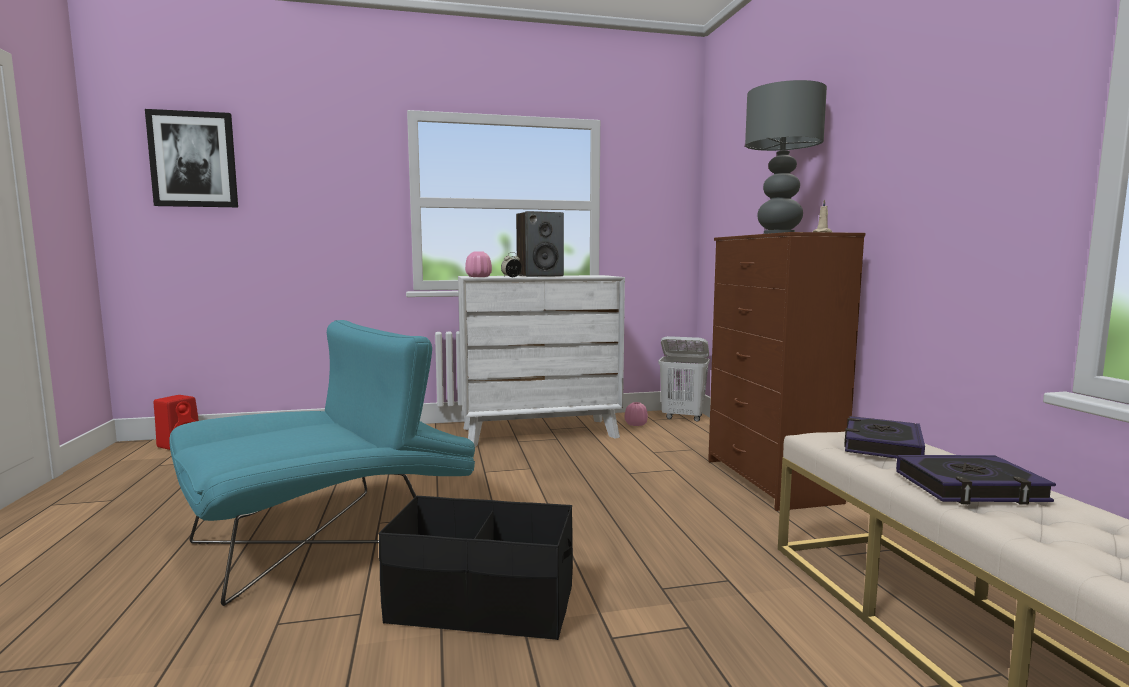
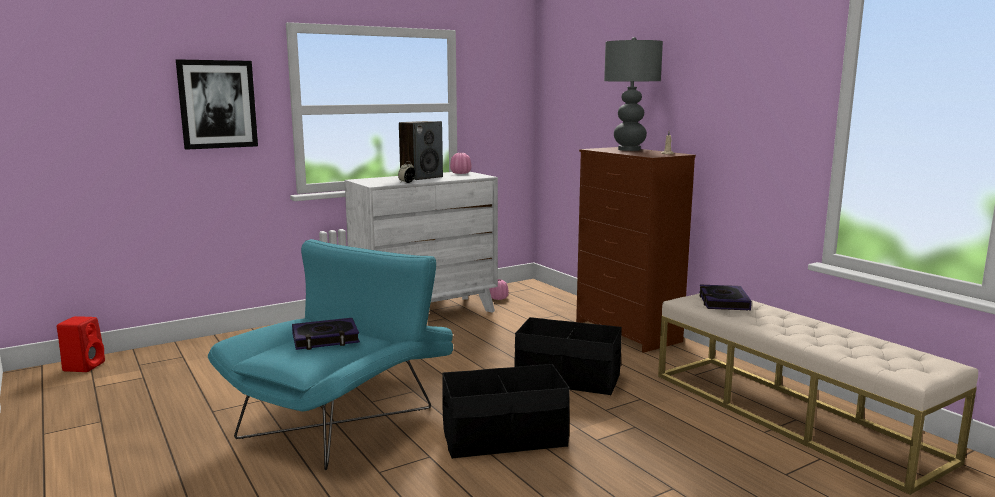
camera: 20 degrees left, 5 degrees up
picture [145,109,238,207] -> picture moved to [176,59,258,150]
pink vase [465,251,492,277] -> pink vase moved to [450,153,471,174]
white laundry basket [658,336,710,422] -> none
book [896,455,1056,505] -> book moved to [292,318,360,350]
none -> black storage box [514,317,622,395]

